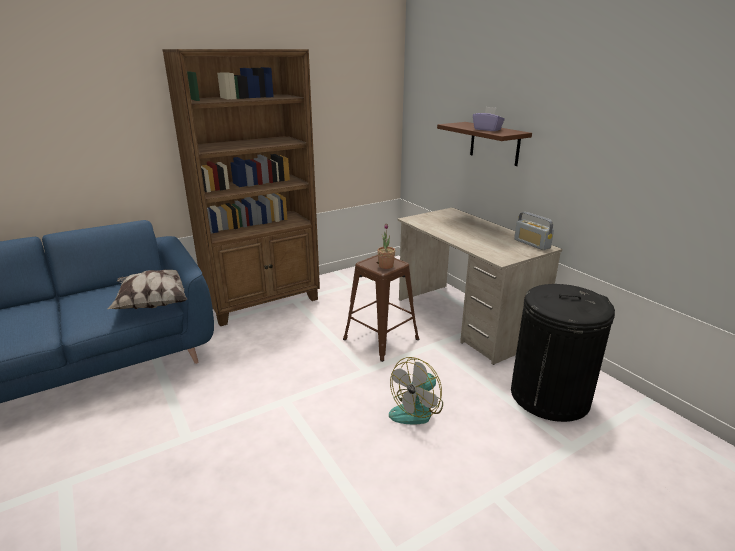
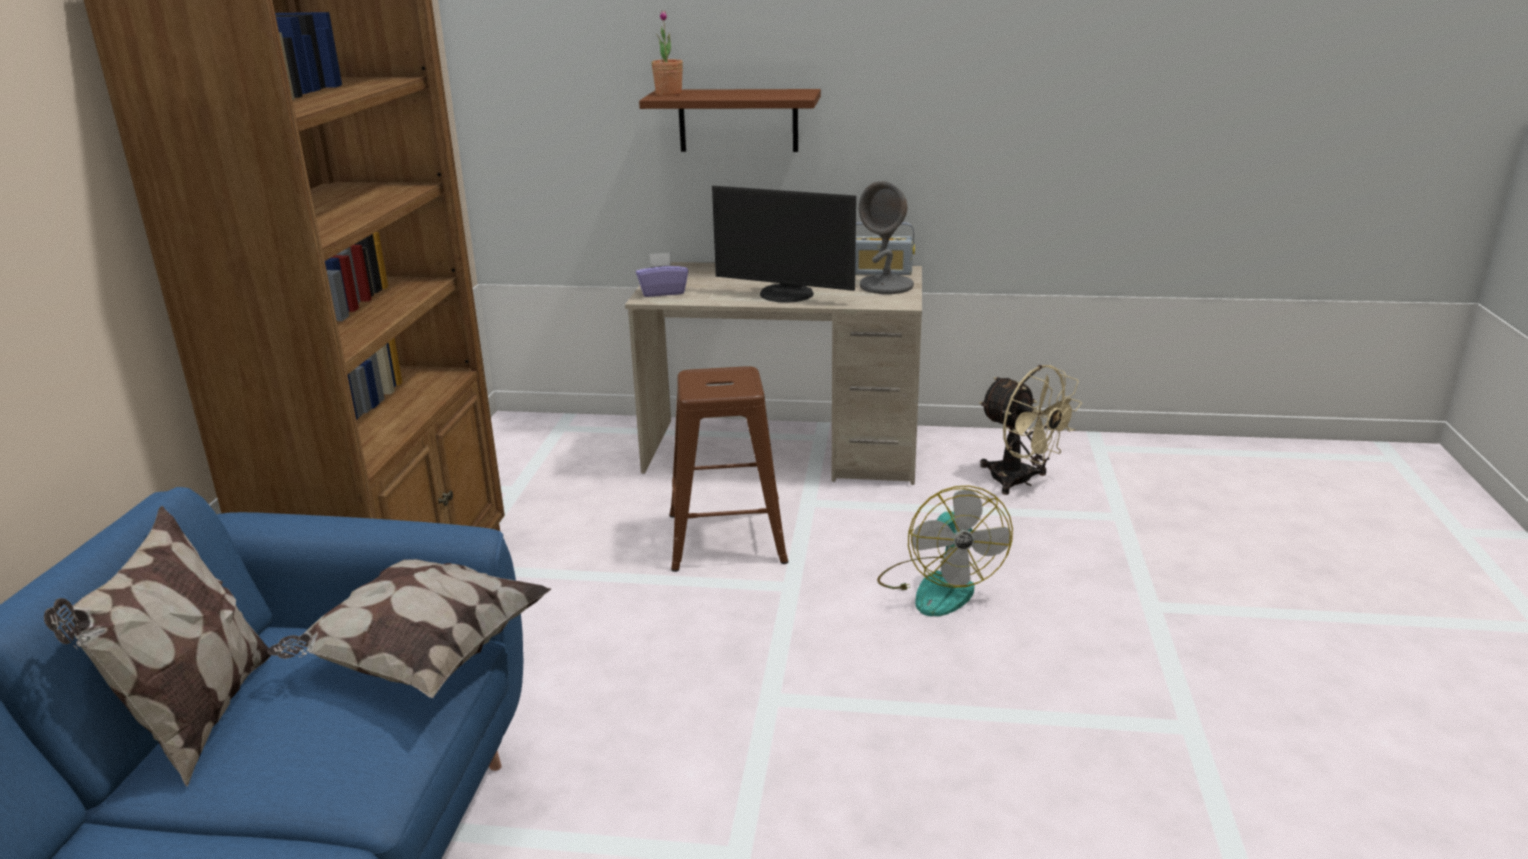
camera: 50 degrees left, 0 degrees up
potted plant [377,223,395,269] -> potted plant moved to [652,10,683,96]
purple tissue box [473,107,505,131] -> purple tissue box moved to [636,252,688,297]
black trash can [511,284,615,422] -> beige fan [979,365,1082,495]
none -> pillow [44,506,271,787]
none -> monitor [712,186,856,303]
none -> grey table lamp [859,181,914,294]

